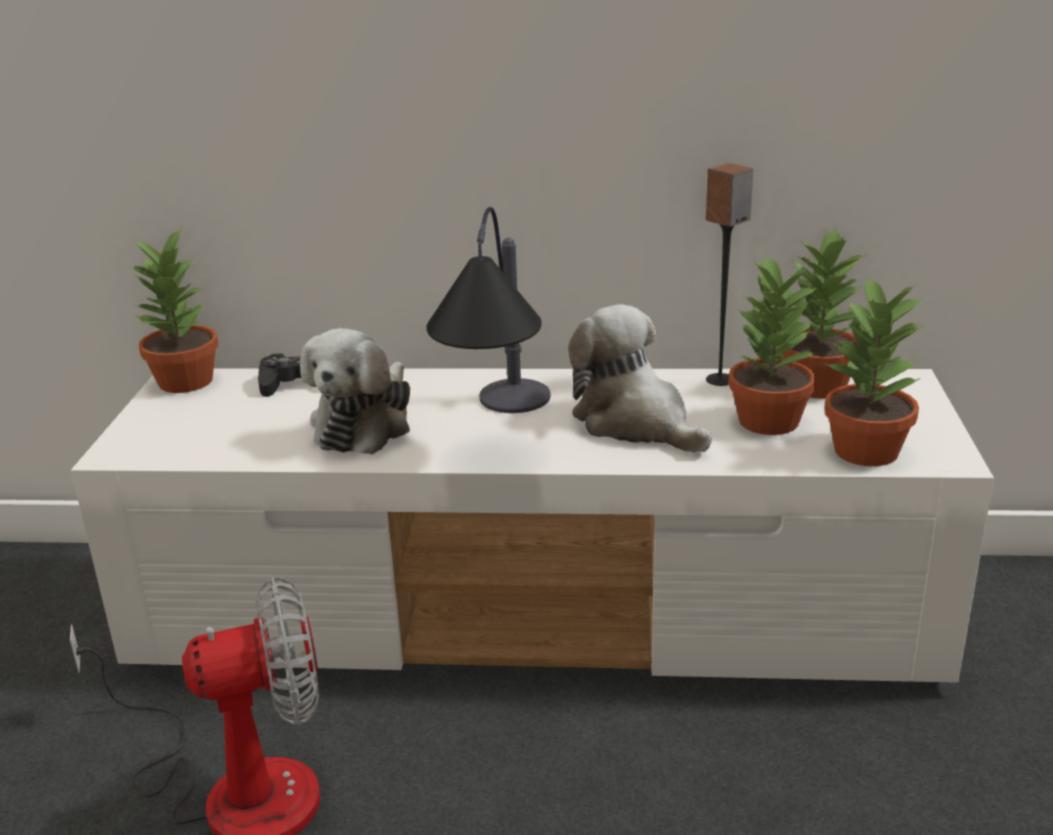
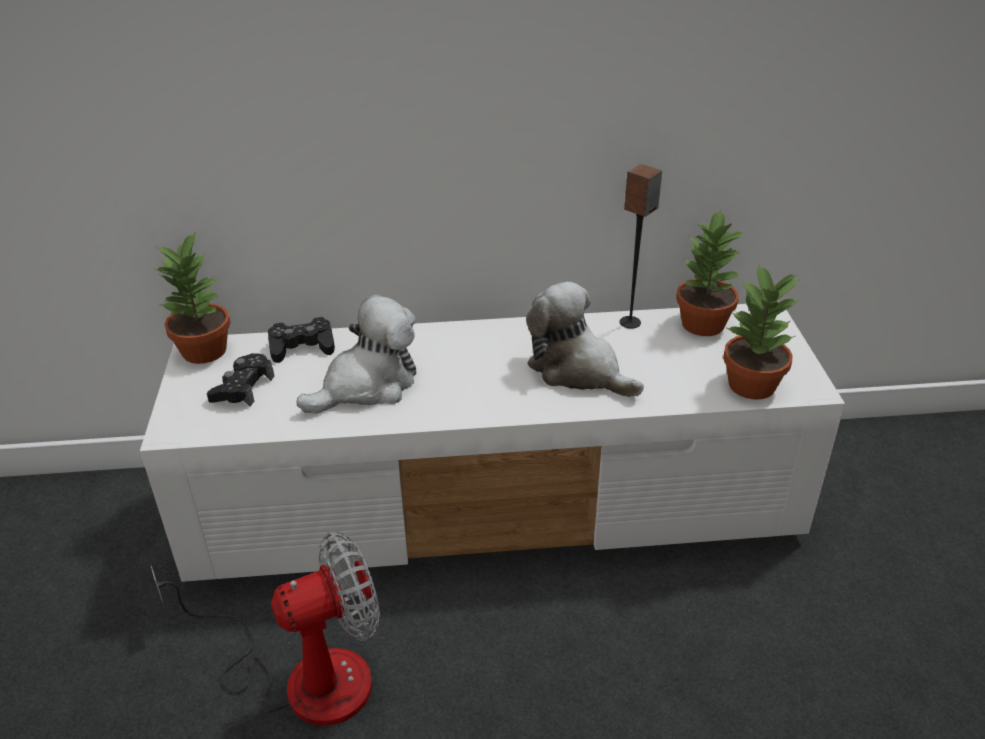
camera: 10 degrees left, 10 degrees up
plush toy [300,328,410,454] -> plush toy turned 135 degrees counterclockwise [296,295,416,414]
table lamp [426,207,550,413] -> none
potted plant [728,254,818,435] -> none
none -> black game controller [207,353,274,406]

